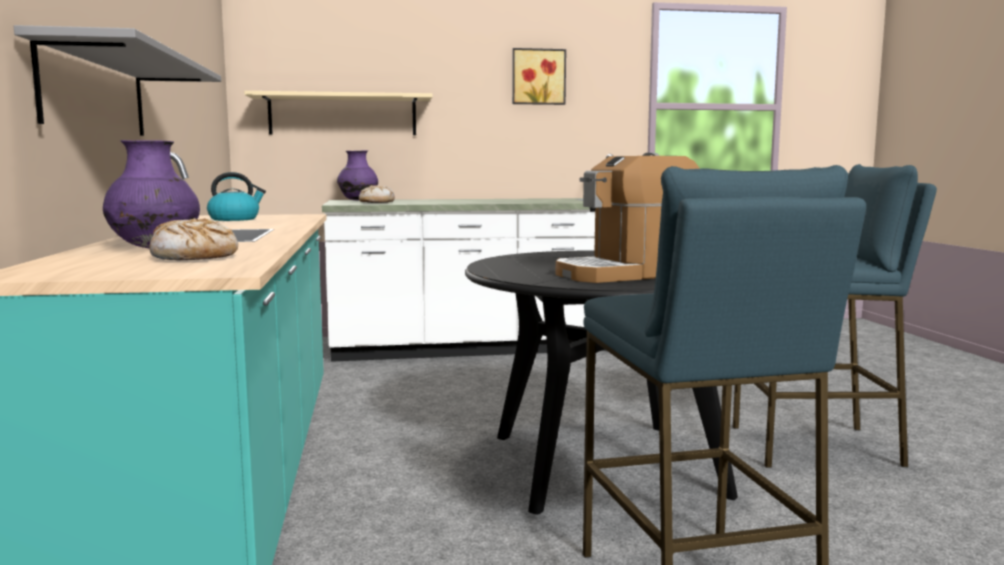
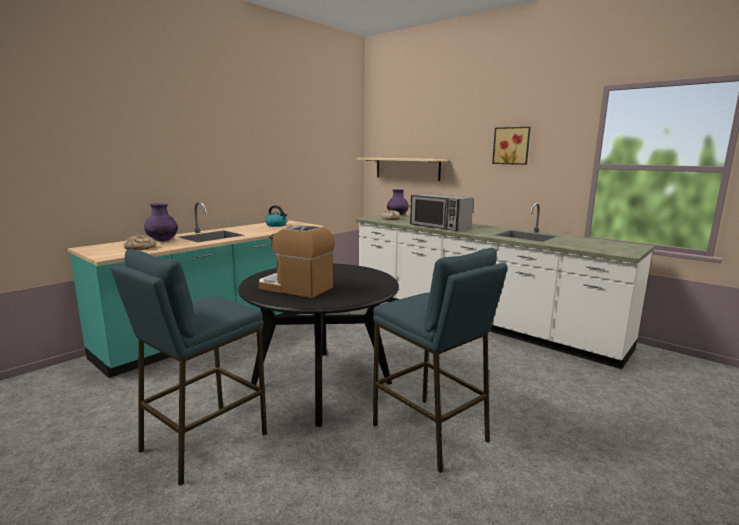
camera: 50 degrees right, 5 degrees up
grey shelf [14,25,221,136] -> none
none -> microwave [410,194,473,231]

